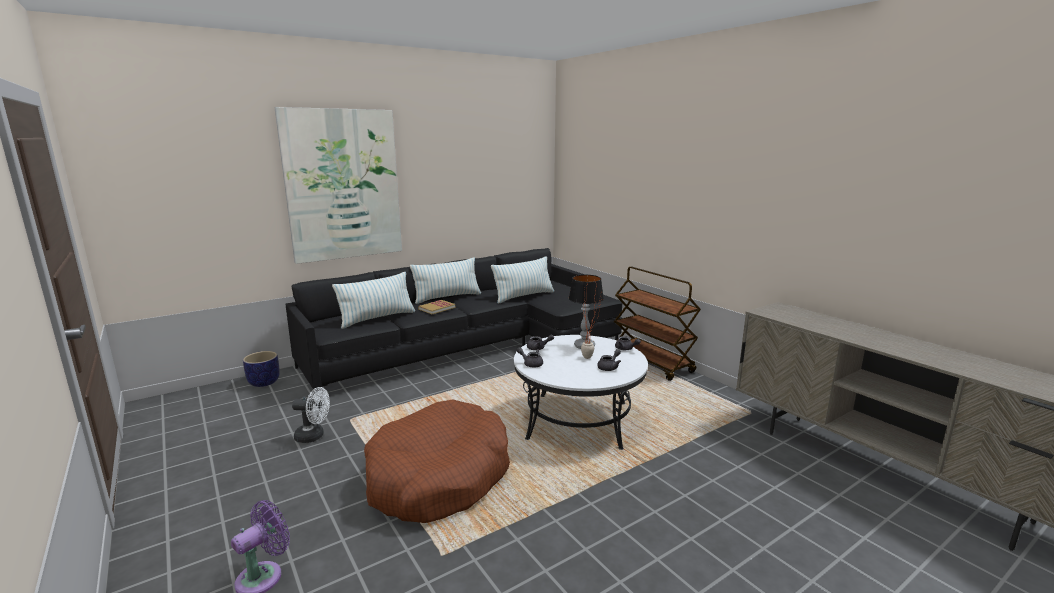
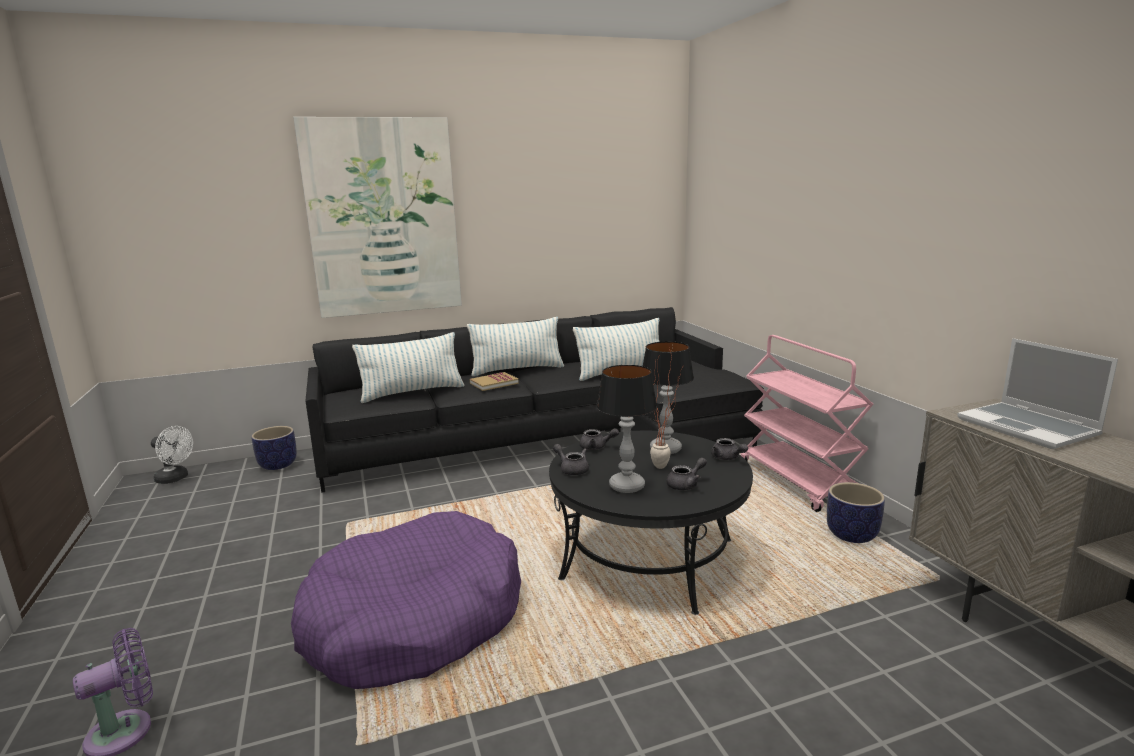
camera: 15 degrees right, 0 degrees up
white fan [292,387,330,443] -> white fan moved to [151,426,193,484]
brown dog bed [364,399,510,523] -> purple dog bed [291,511,521,689]
white coffee table [514,335,648,450] -> black coffee table [549,431,753,615]
brown cart [614,267,701,381] -> pink cart [741,335,873,512]
none -> table lamp [597,365,657,493]
none -> planter [827,482,885,543]
none -> laptop [957,338,1118,449]

